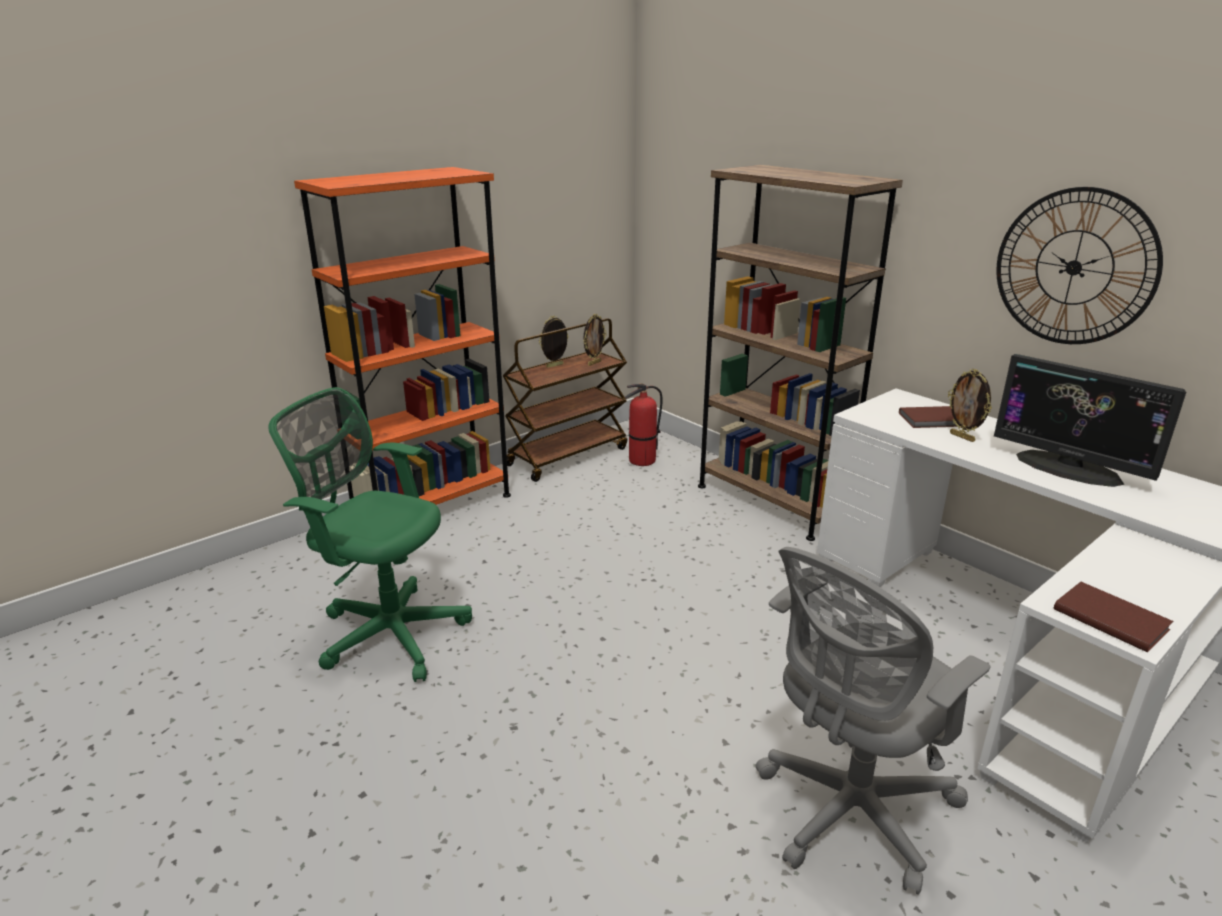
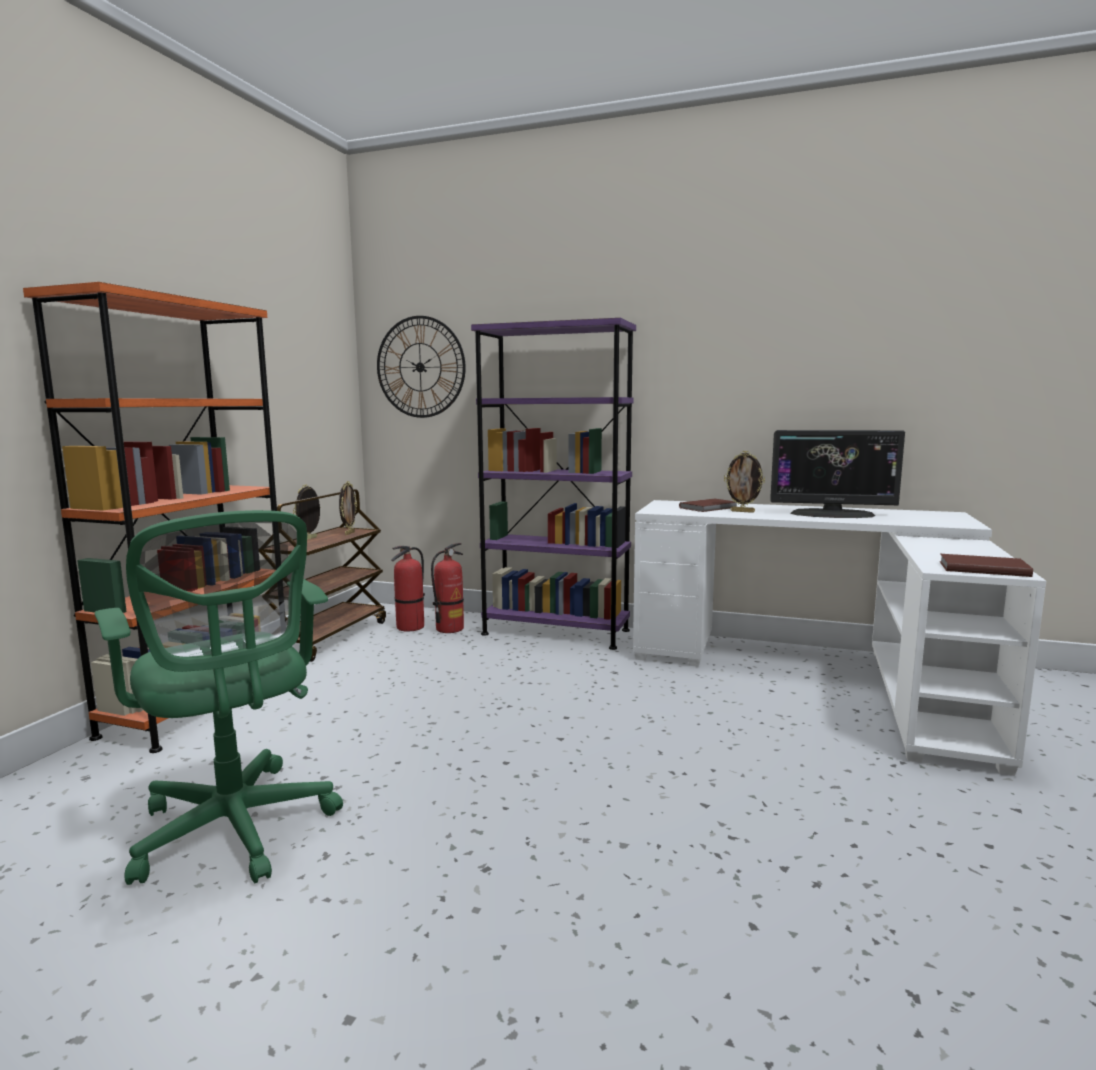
camera: 30 degrees left, 15 degrees down
green office chair [268,387,472,682] -> green office chair turned 120 degrees counterclockwise [95,510,343,885]
brown bookcase [698,165,903,541] -> purple bookcase [471,318,636,650]
grey office chair [756,547,991,894] -> none
wall clock [996,187,1163,344] -> wall clock moved to [377,316,466,418]
none -> fire extinguisher [431,543,464,633]

